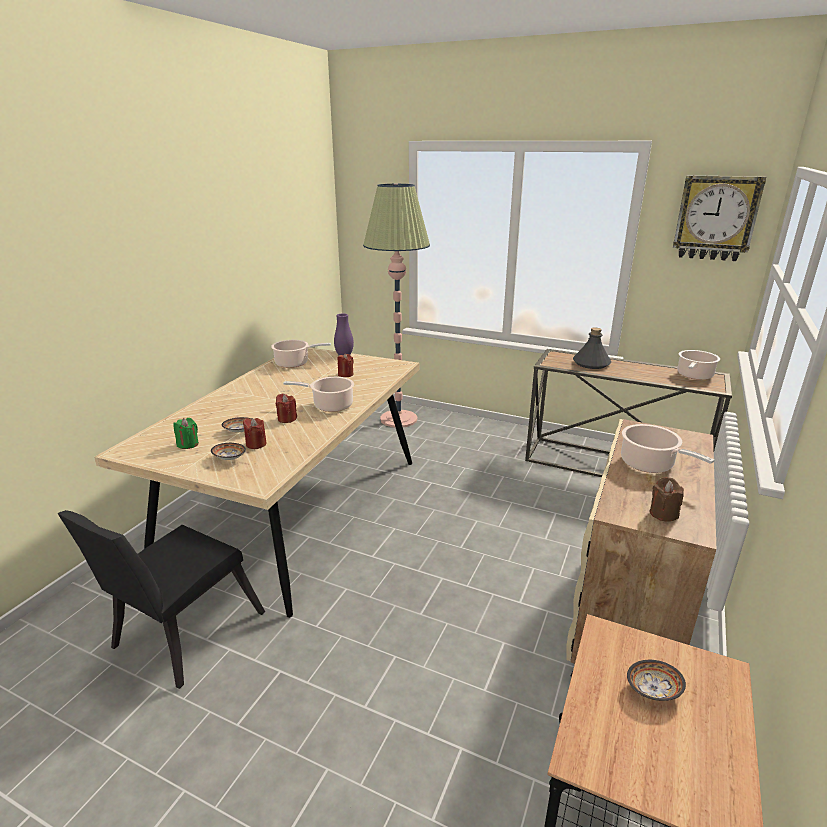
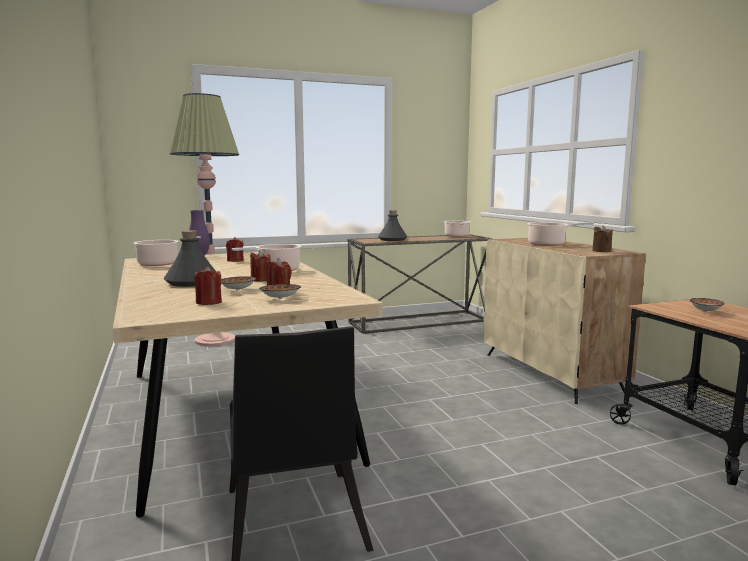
camera: 45 degrees left, 15 degrees down
green candle [173,418,199,449] -> red candle [194,266,222,305]
wall clock [673,175,766,261] -> none
none -> grey bottle [164,230,216,287]

